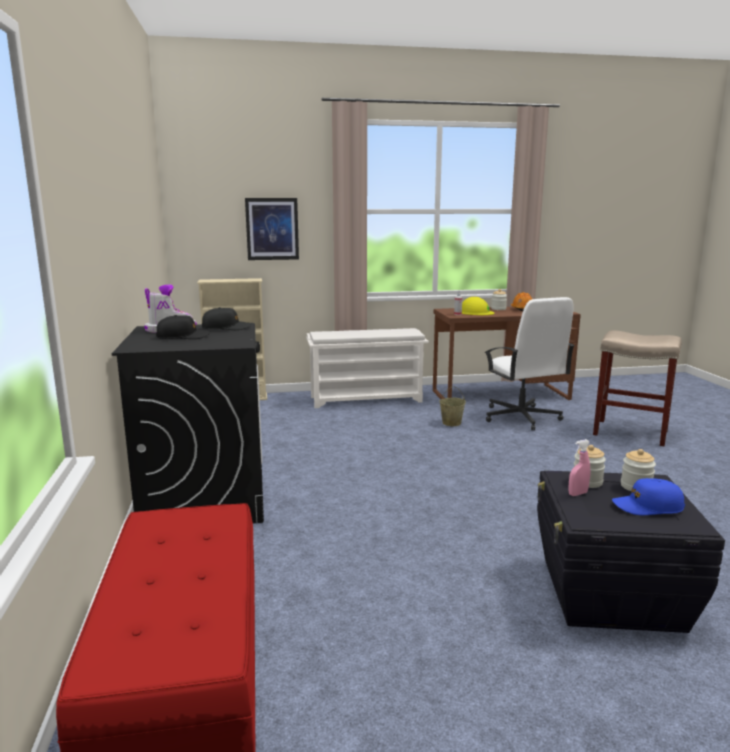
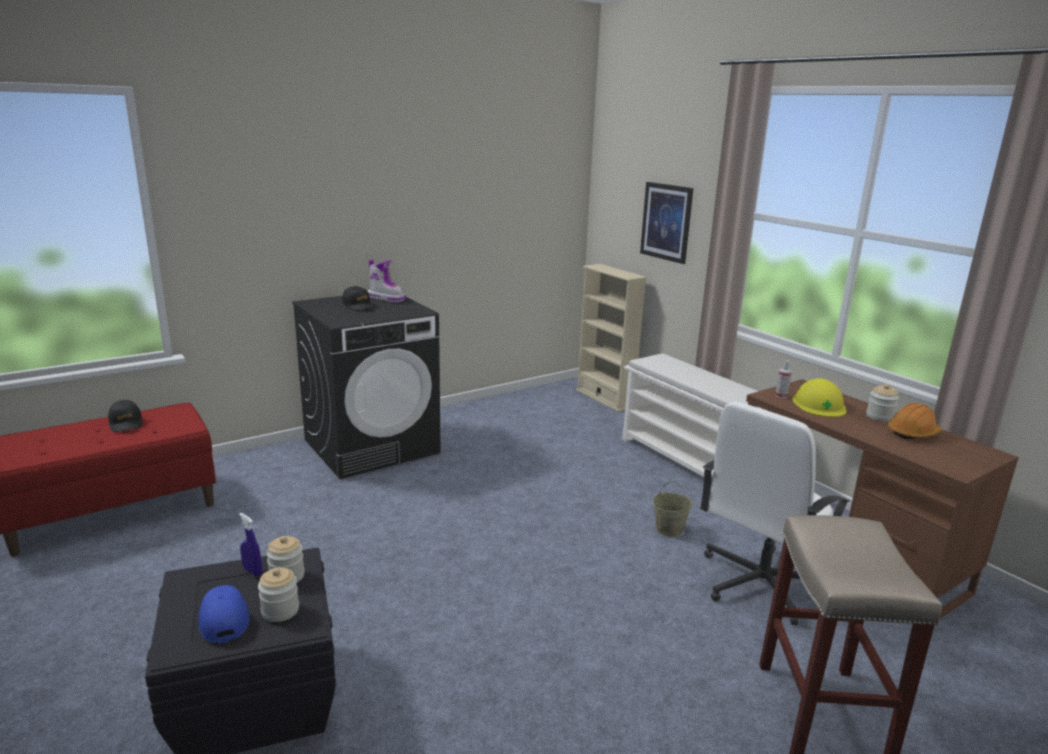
camera: 65 degrees right, 5 degrees up
black cap [202,307,252,330] -> black cap moved to [108,400,142,432]
pink spray bottle [568,439,590,496] -> blue spray bottle [239,513,262,576]

